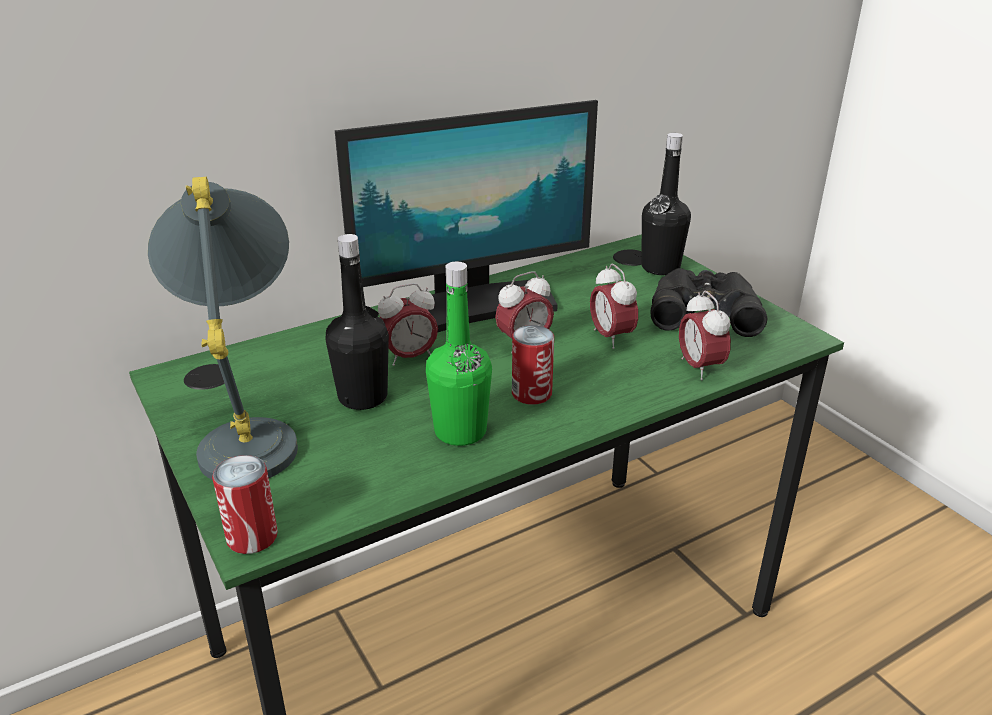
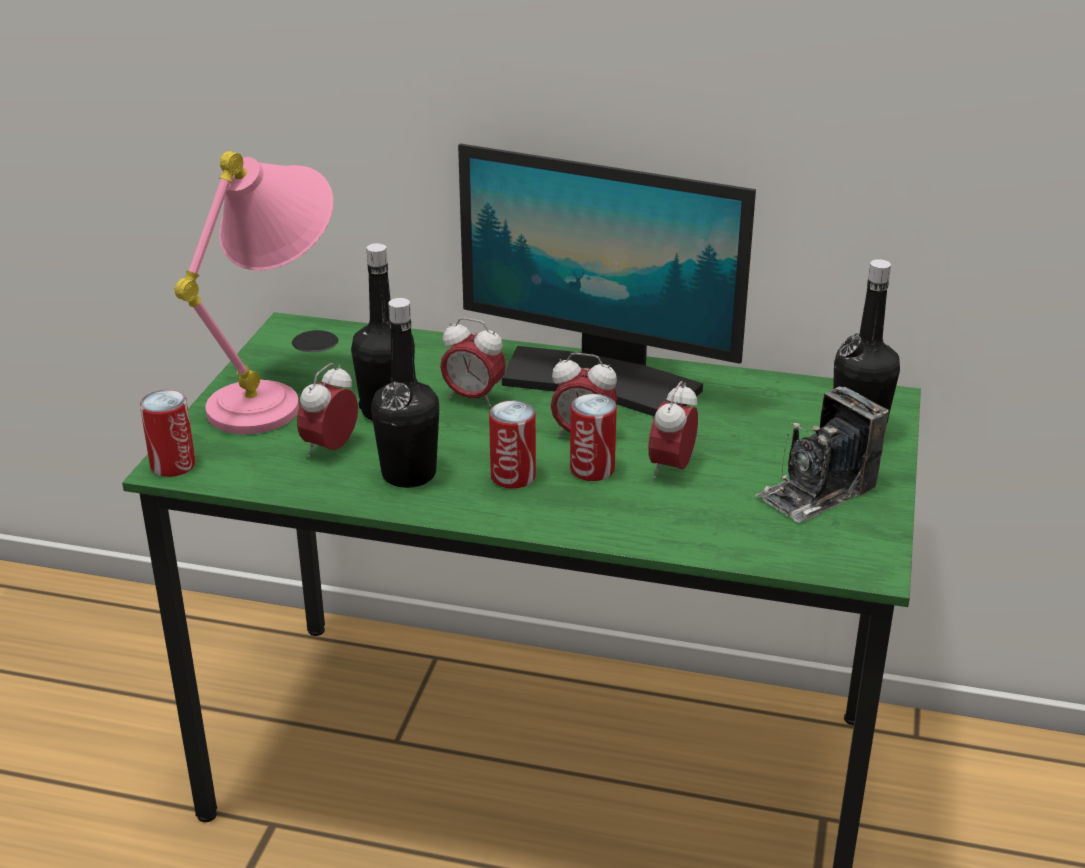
camera: 45 degrees right, 0 degrees up
grey table lamp [148,177,298,480] -> pink table lamp [174,151,333,434]
green bottle [426,262,492,446] -> black bottle [371,298,439,488]
black binoculars [650,268,767,337] -> camera [755,386,889,523]
alarm clock [679,291,731,380] -> alarm clock moved to [297,363,358,458]
none -> can [570,394,617,481]

